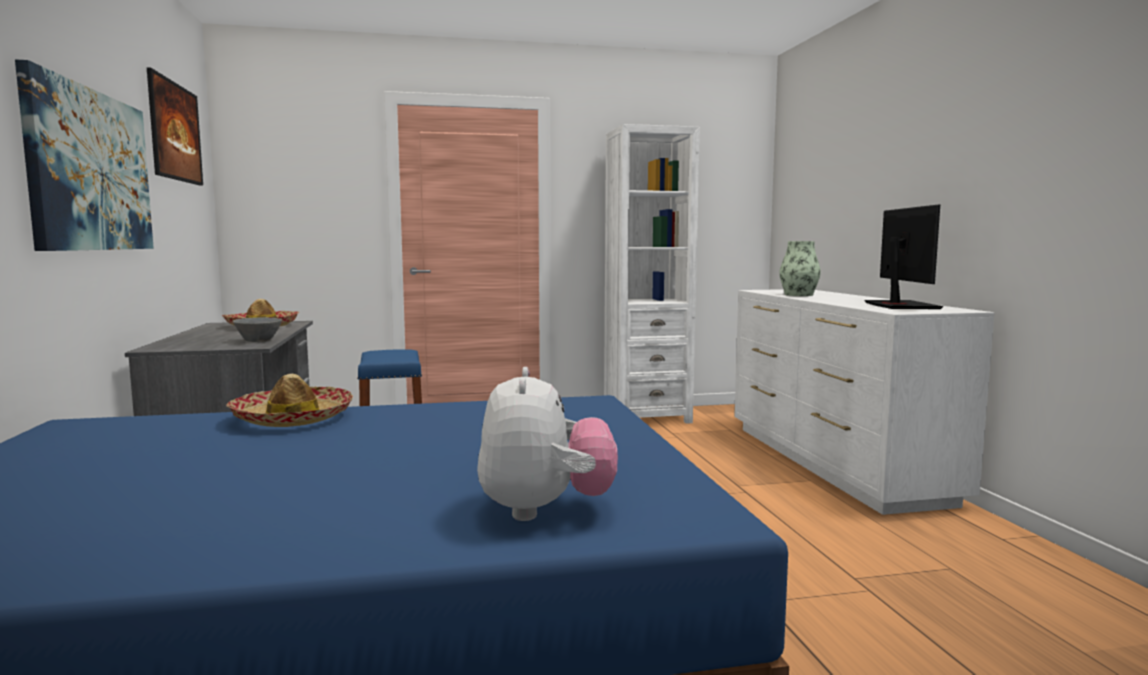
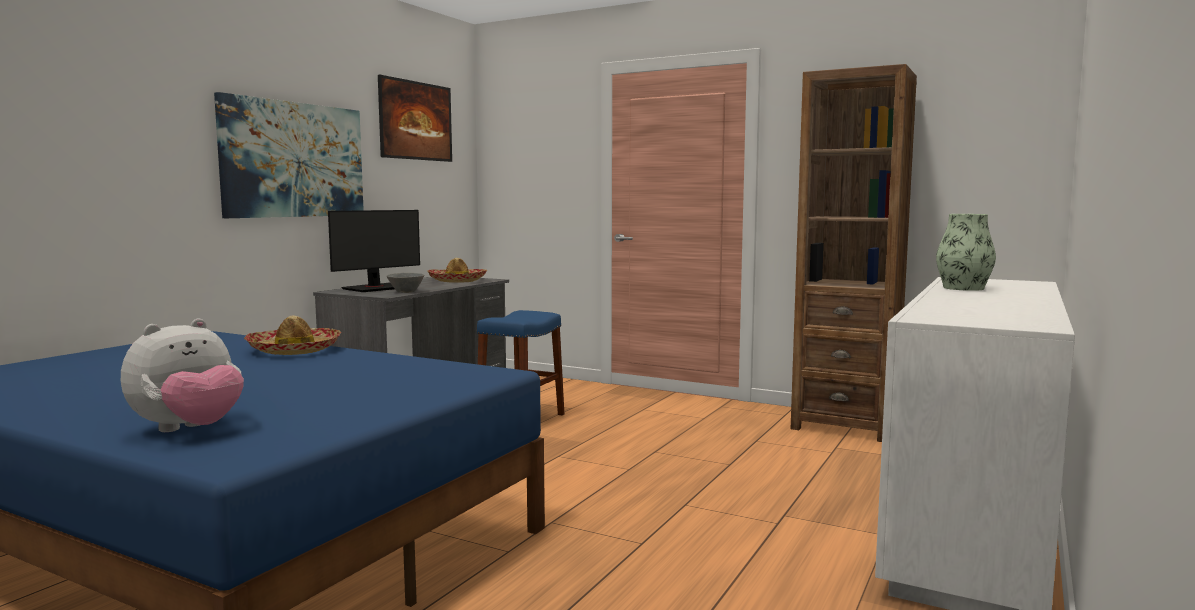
camera: 40 degrees right, 0 degrees up
white bookcase [604,124,700,424] -> brown bookcase [791,64,917,442]
monitor [864,204,943,309] -> monitor moved to [328,210,420,292]

